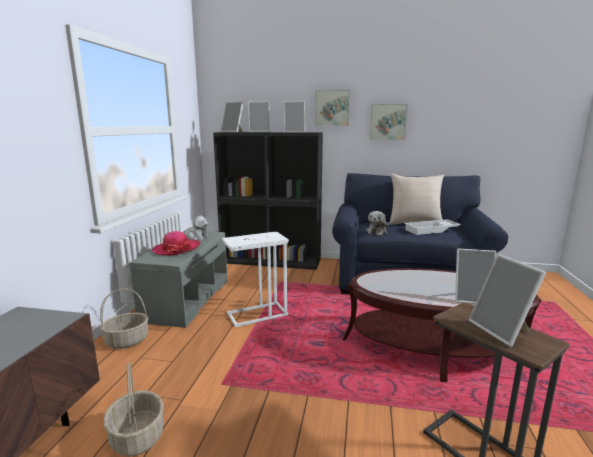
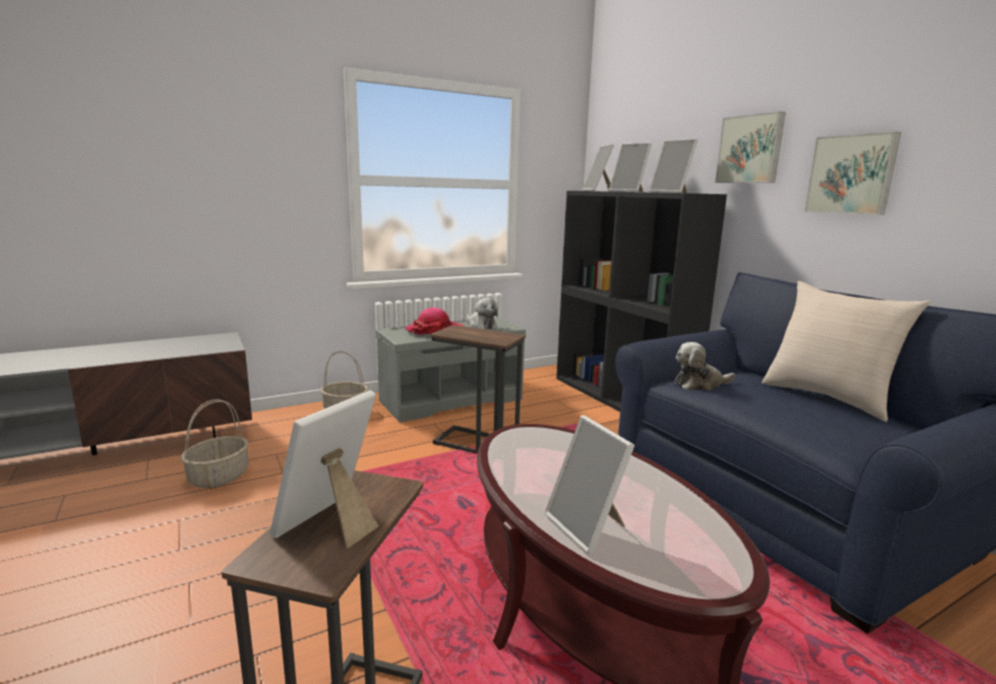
camera: 50 degrees right, 0 degrees up
white side table [222,232,289,328] -> brown side table [430,325,526,454]
white tray [404,219,461,235] -> none

